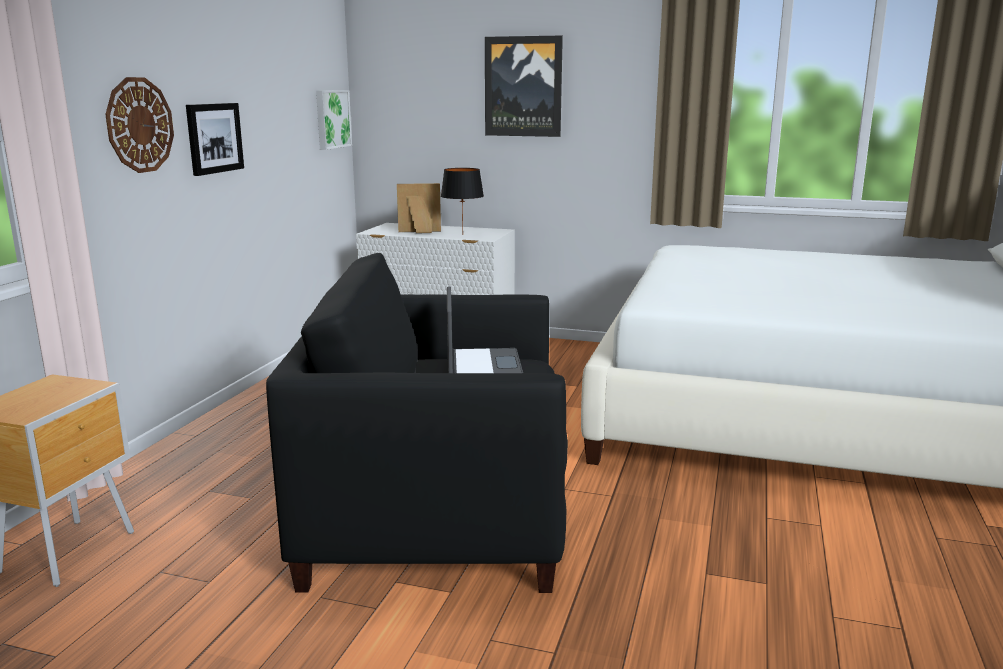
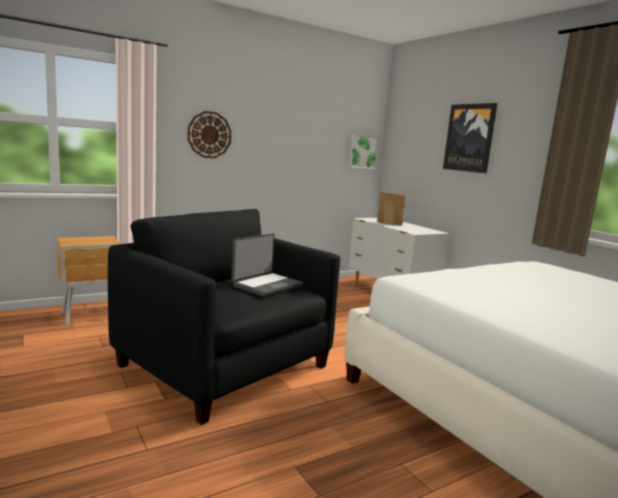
camera: 40 degrees right, 5 degrees down
picture [186,103,244,176] -> none
black table lamp [441,168,484,229] -> none

